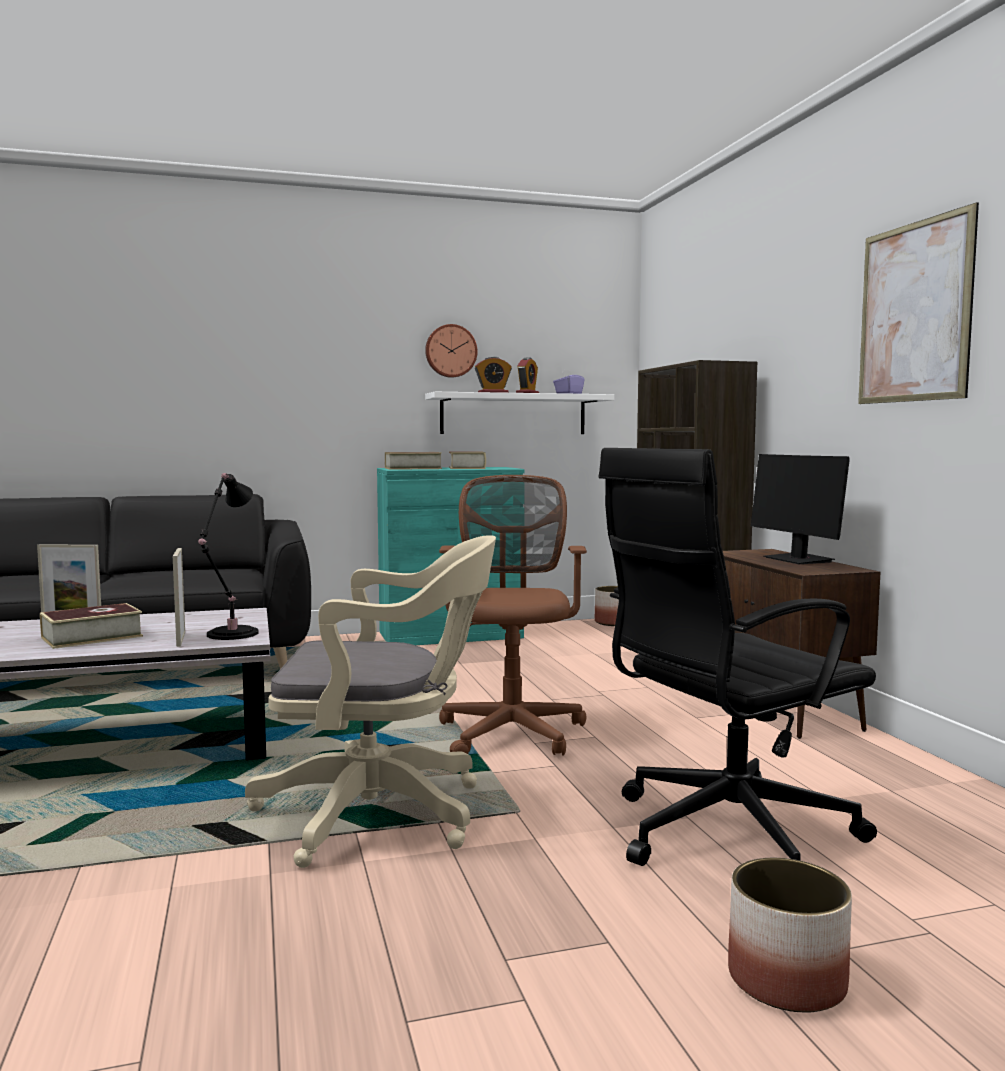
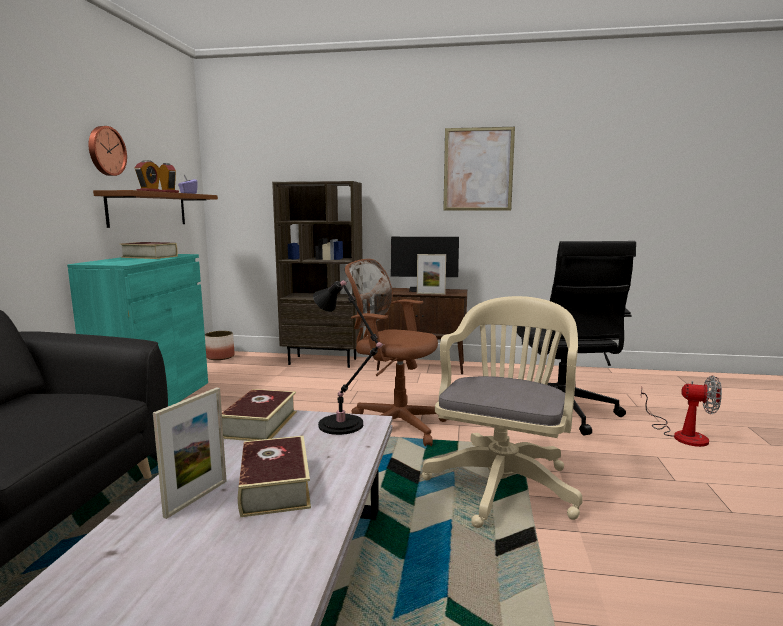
camera: 65 degrees left, 5 degrees up
picture frame [173,548,185,647] -> picture frame moved to [417,254,446,294]
book [385,452,442,470] -> book moved to [222,389,297,441]
white shelf [425,392,614,434] -> brown shelf [93,190,218,228]
planter [728,858,852,1012] -> fan [641,375,722,447]

